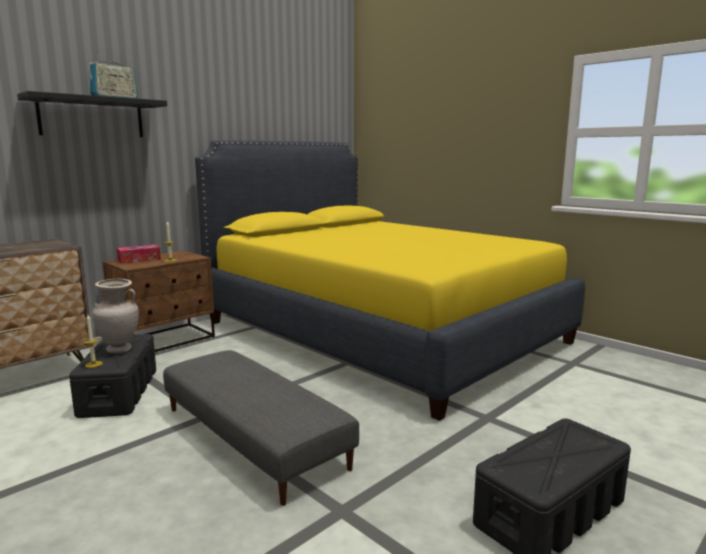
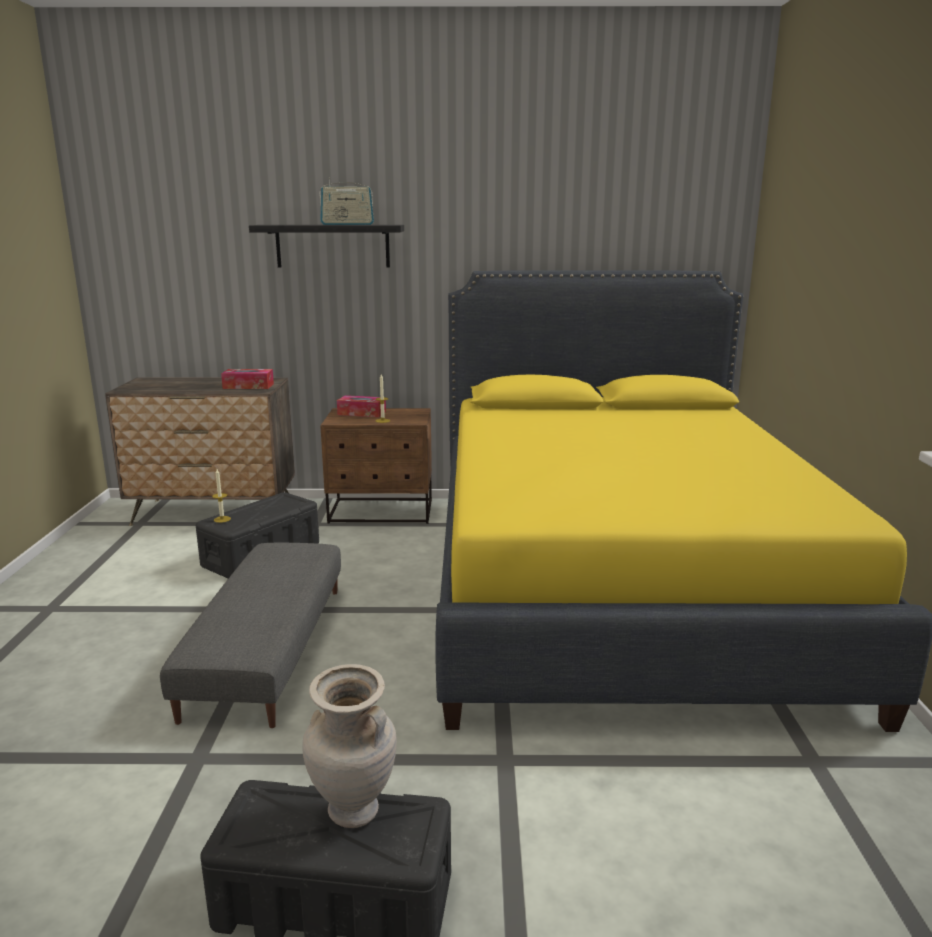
camera: 45 degrees right, 5 degrees up
beige vase [92,279,139,353] -> beige vase moved to [302,664,397,828]
none -> tissue box [221,369,274,389]

